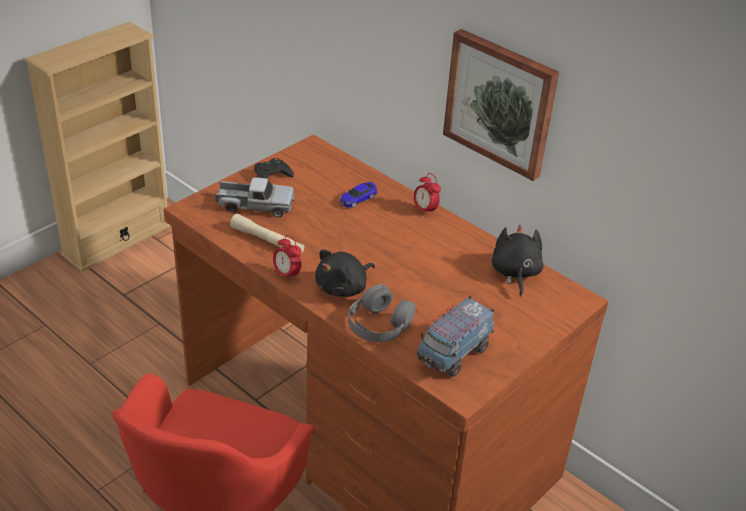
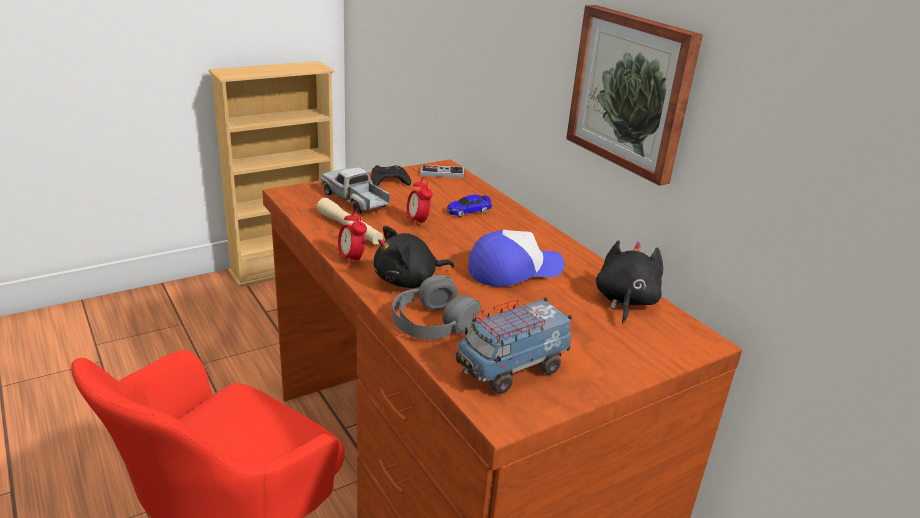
camera: 15 degrees right, 10 degrees down
toy truck [215,177,294,217] -> toy truck turned 150 degrees counterclockwise [321,167,390,214]
alarm clock [414,173,441,217] -> alarm clock moved to [407,177,433,227]
none -> game controller [420,165,464,178]
none -> cap [468,230,564,287]

